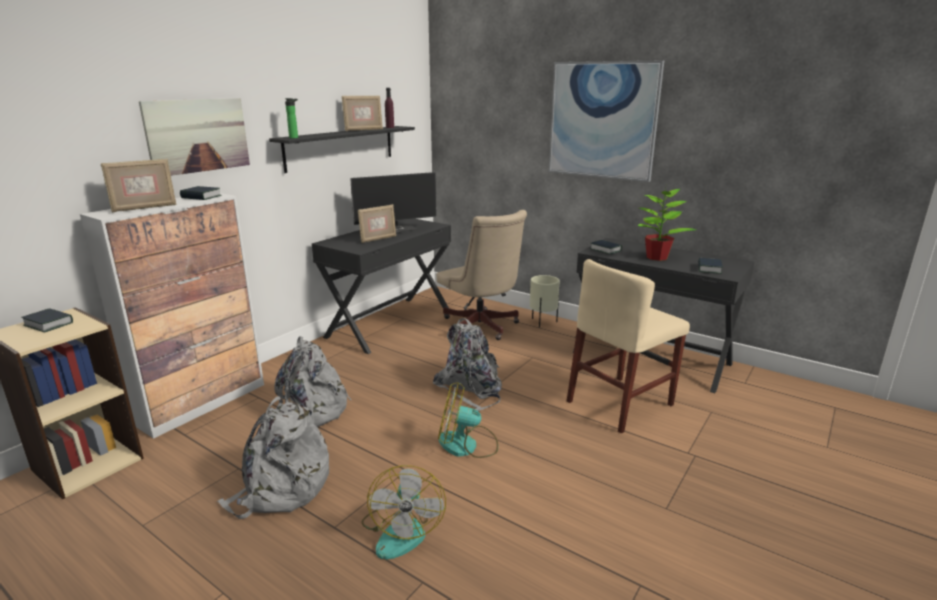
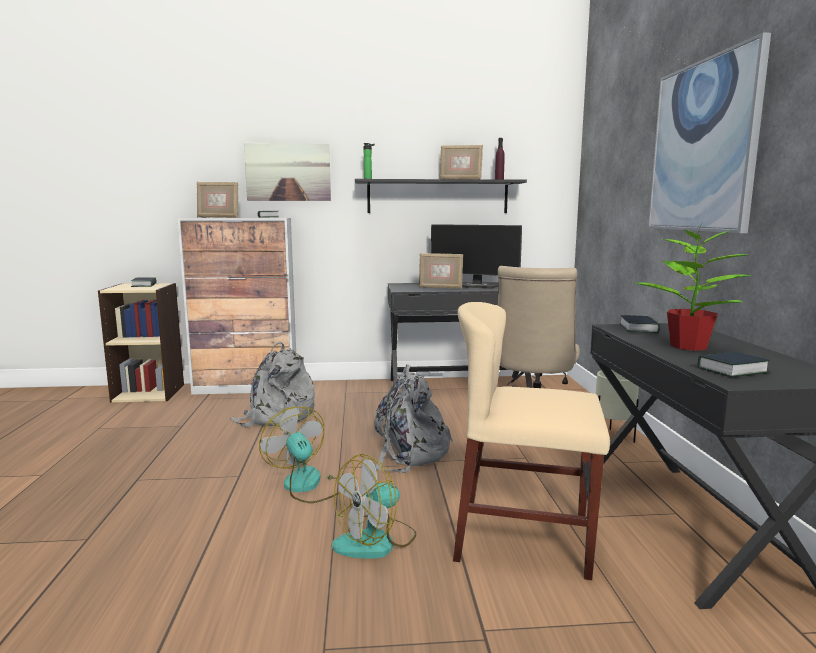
camera: 50 degrees right, 10 degrees down
grey backpack [217,396,329,519] -> none
fan [362,465,446,559] -> fan moved to [332,454,417,559]

